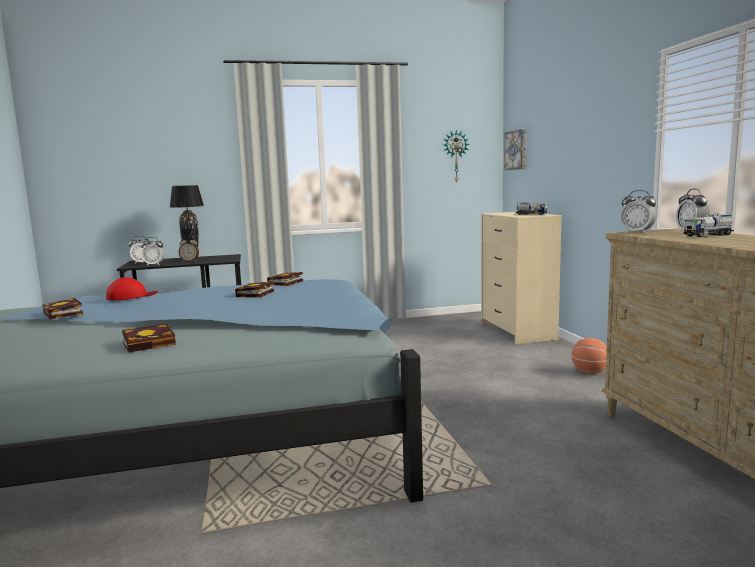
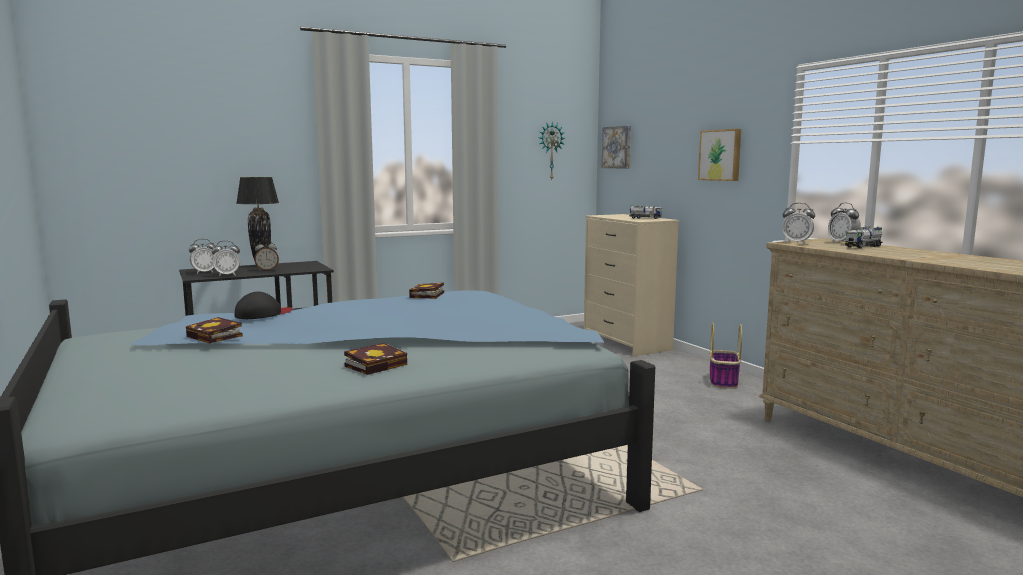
camera: 15 degrees left, 0 degrees up
red cap [106,277,158,300] -> black cap [234,292,292,319]
book [235,281,274,298] -> none
basketball [571,338,607,374] -> basket [710,323,742,389]
none -> picture [698,129,741,181]

